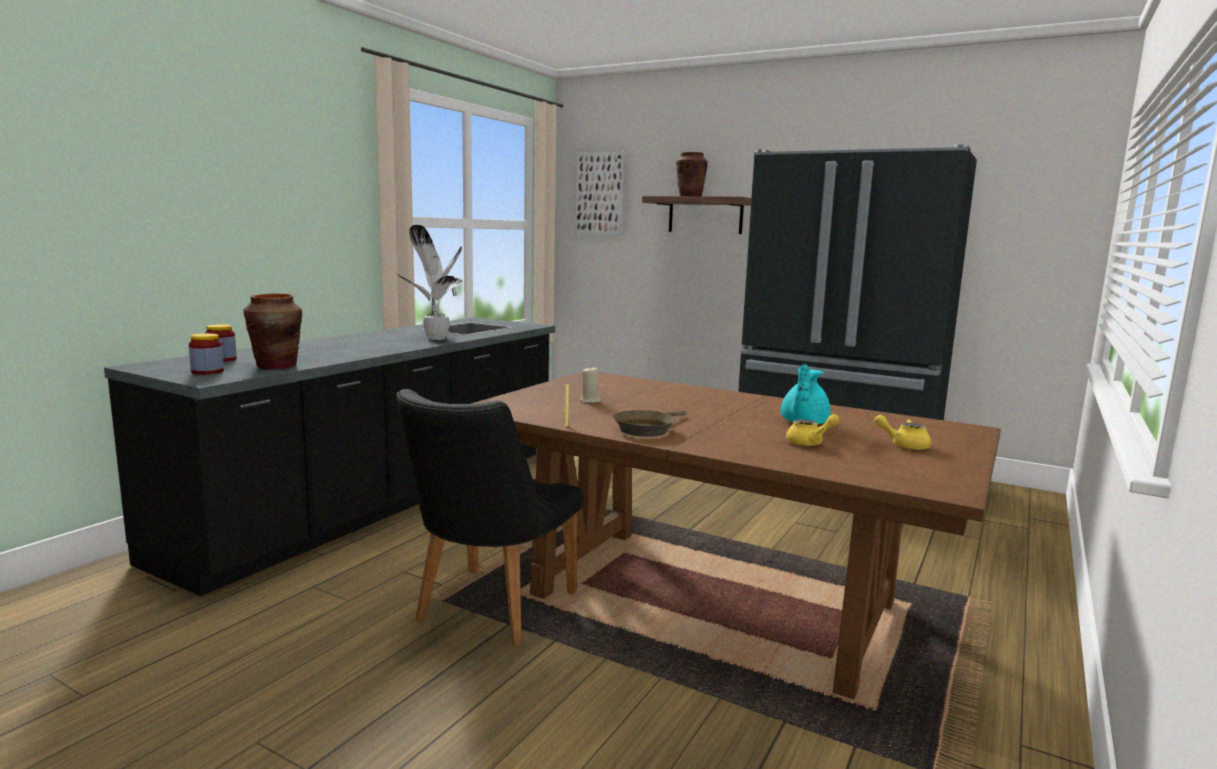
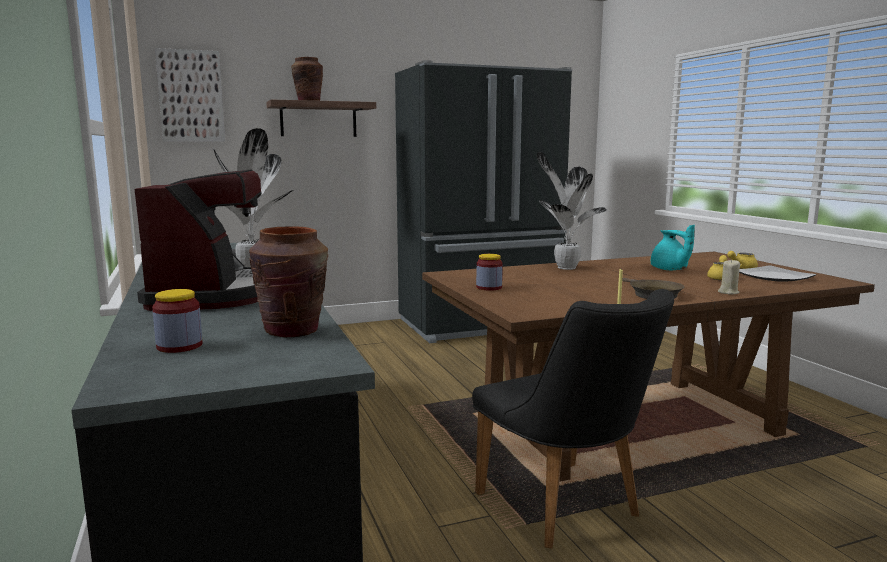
camera: 50 degrees left, 0 degrees up
jar [189,333,224,375] -> jar moved to [476,254,503,291]
beige candle [580,367,601,403] -> beige candle moved to [718,259,740,294]
none -> coffee machine [135,169,262,311]
none -> potted plant [537,152,607,270]
none -> plate [739,265,816,281]

